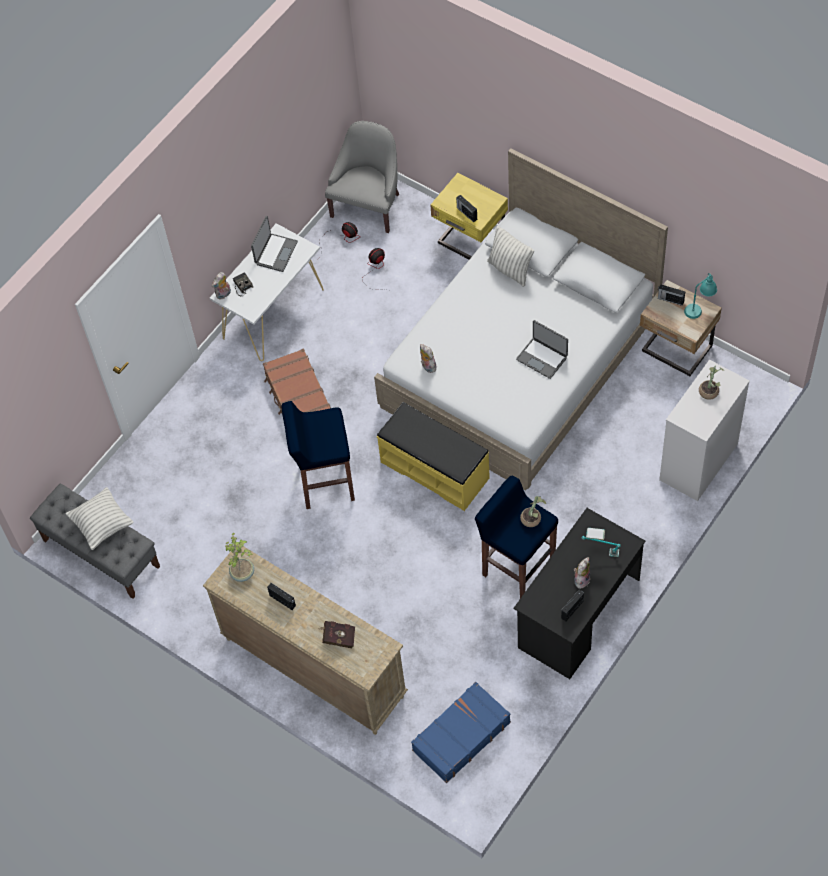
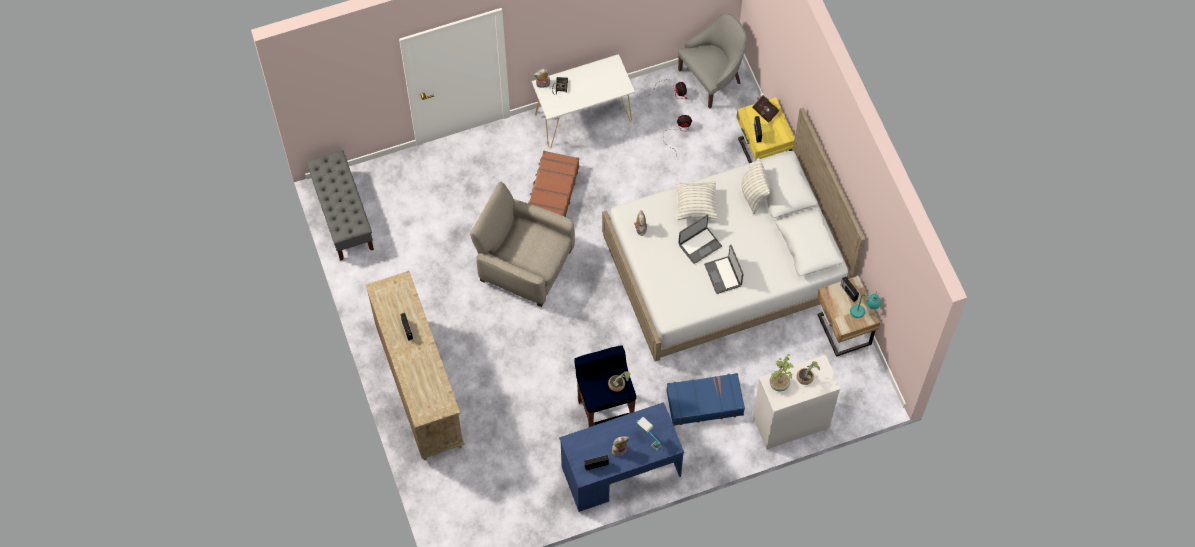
camera: 30 degrees right, 5 degrees up
pillow [66,487,134,550] -> pillow moved to [676,182,718,220]
potted plant [225,533,254,582] -> potted plant moved to [770,354,794,392]
laptop [251,216,298,272] -> laptop moved to [678,215,722,264]
blue stool [281,401,355,509] -> beige armchair [470,182,575,307]
red book [319,621,355,648] -> red book moved to [752,96,779,123]
yellow bench [377,402,490,511] -> none
blue suitcase [411,682,511,783] -> blue suitcase moved to [666,373,745,426]
black desk [514,508,645,679] -> blue desk [559,402,684,512]

